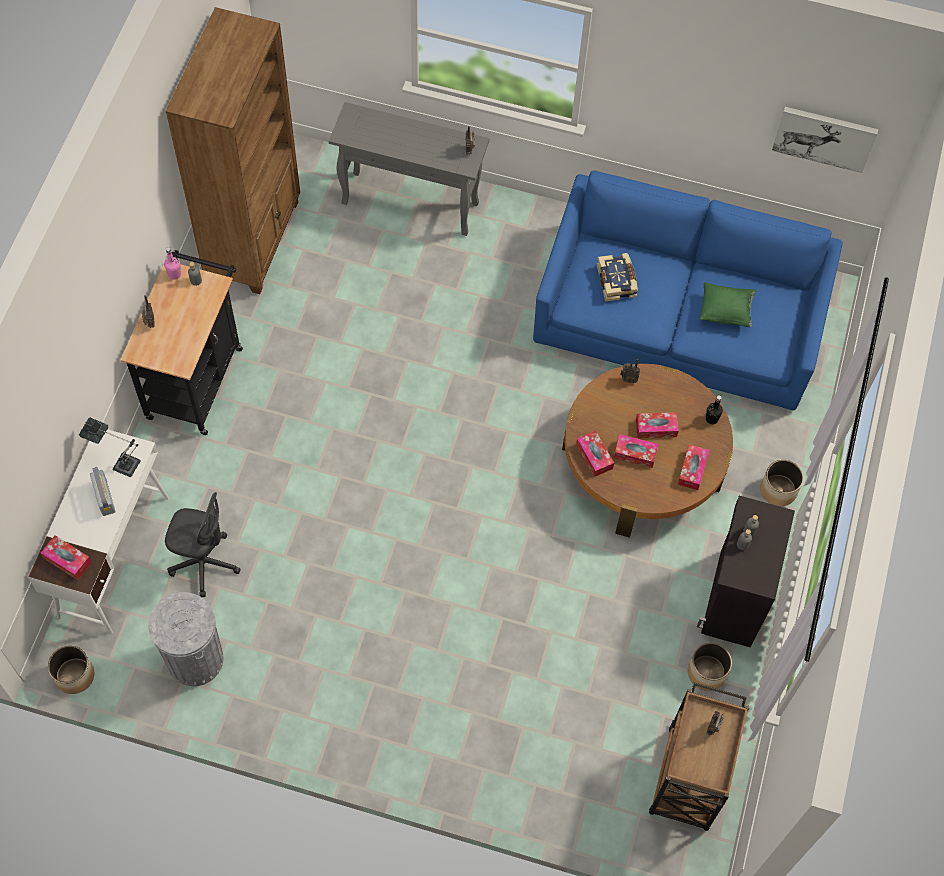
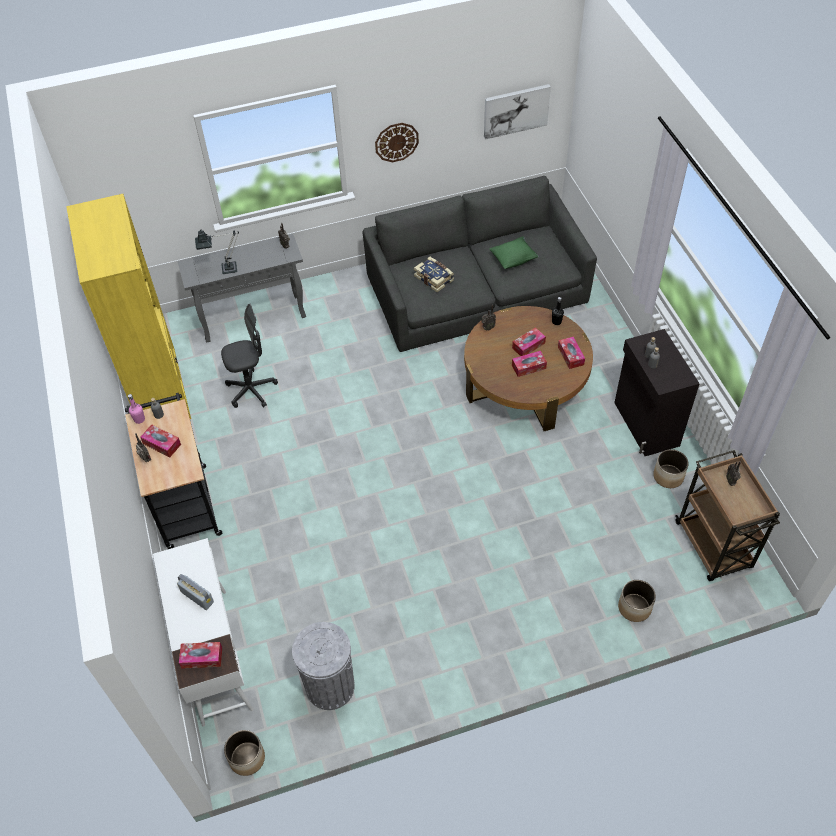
camera: 30 degrees left, 10 degrees down
table lamp [79,418,141,477] -> table lamp moved to [195,230,239,274]
brown bookcase [165,7,300,294] -> yellow bookcase [66,194,191,419]
grey office chair [165,492,241,597] -> grey office chair moved to [221,304,278,408]
blue sofa [533,170,843,410] -> grey sofa [362,176,597,352]
tissue box [576,431,614,477] -> tissue box moved to [140,424,181,457]
planter [760,460,803,506] -> planter moved to [618,580,656,622]
none -> wall clock [375,123,419,162]

